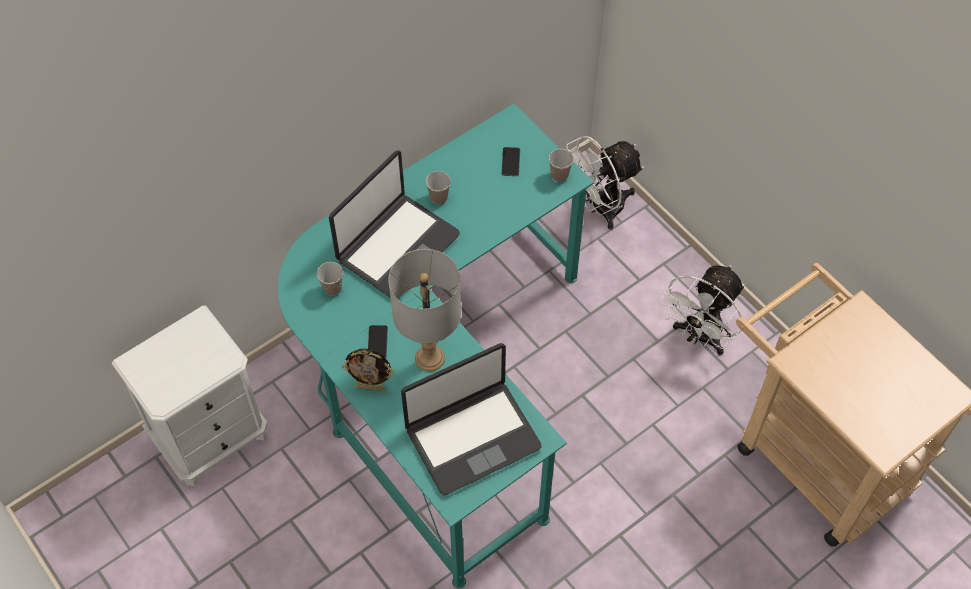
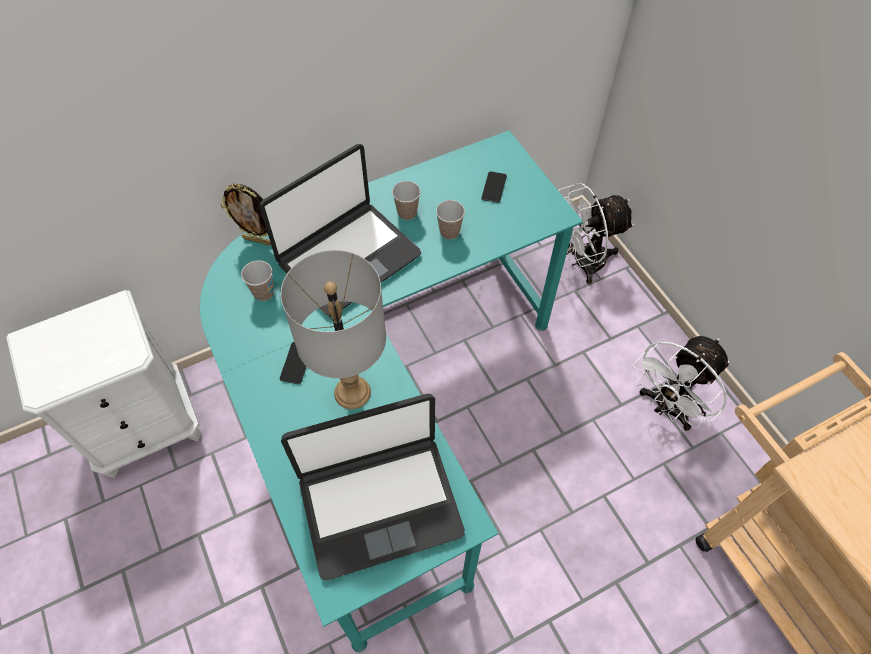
camera: 10 degrees right, 0 degrees up
picture frame [342,349,394,391] -> picture frame moved to [220,184,271,245]
cup [549,149,574,182] -> cup moved to [436,200,465,240]

